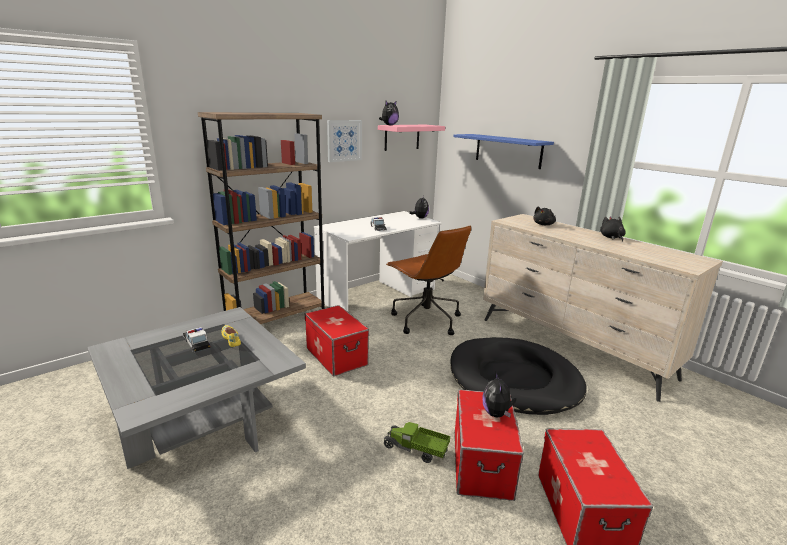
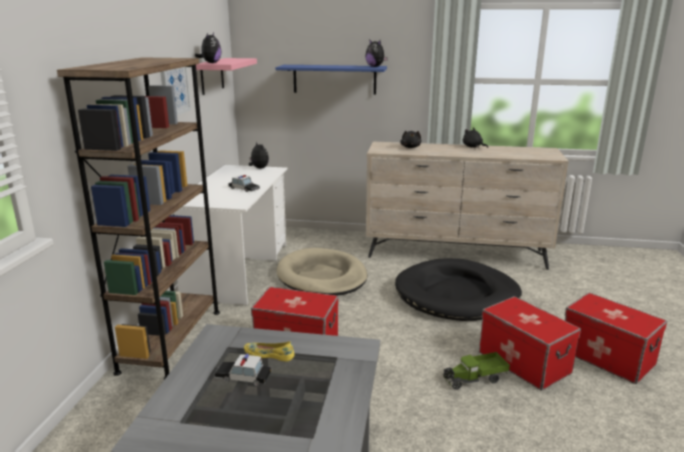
camera: 40 degrees left, 0 degrees up
brown office chair [386,225,471,335] -> beige dog bed [277,248,368,295]
plush toy [482,373,516,418] -> plush toy moved to [365,39,388,67]

